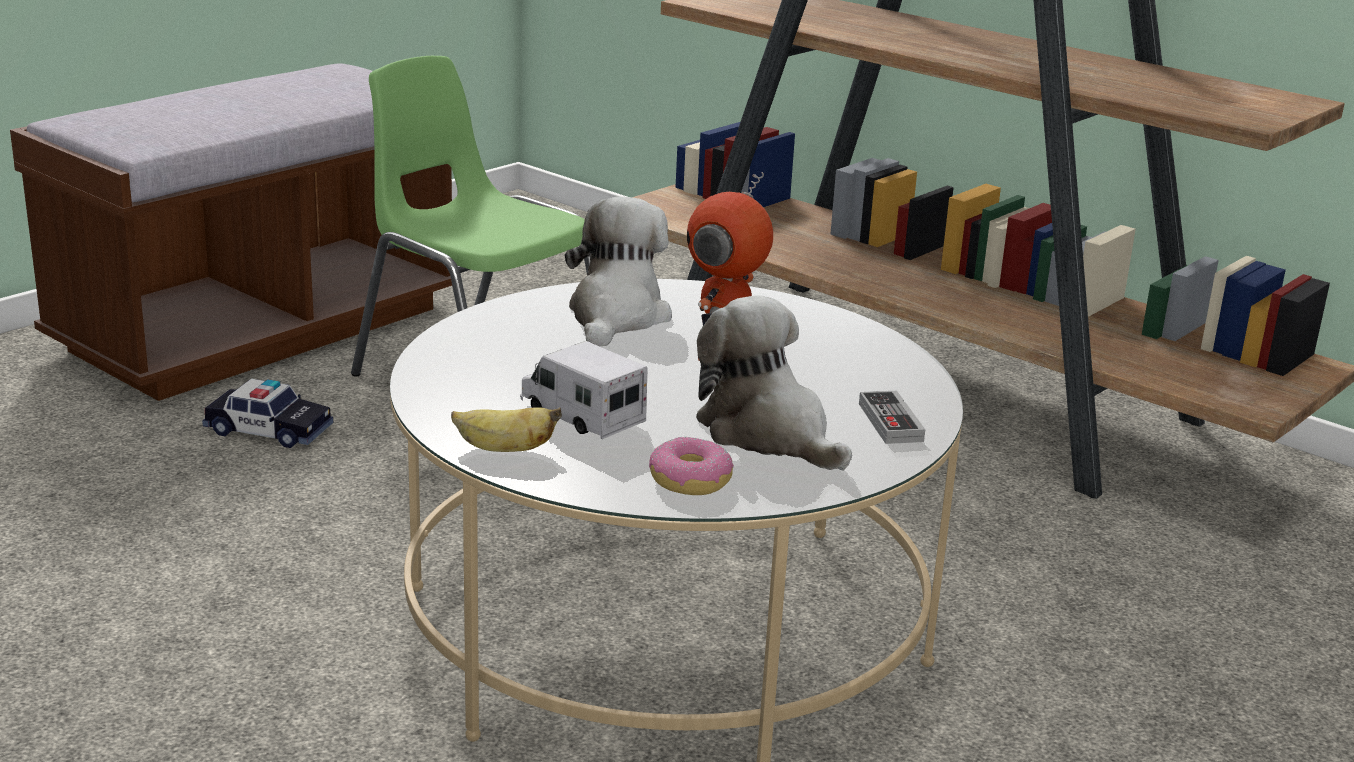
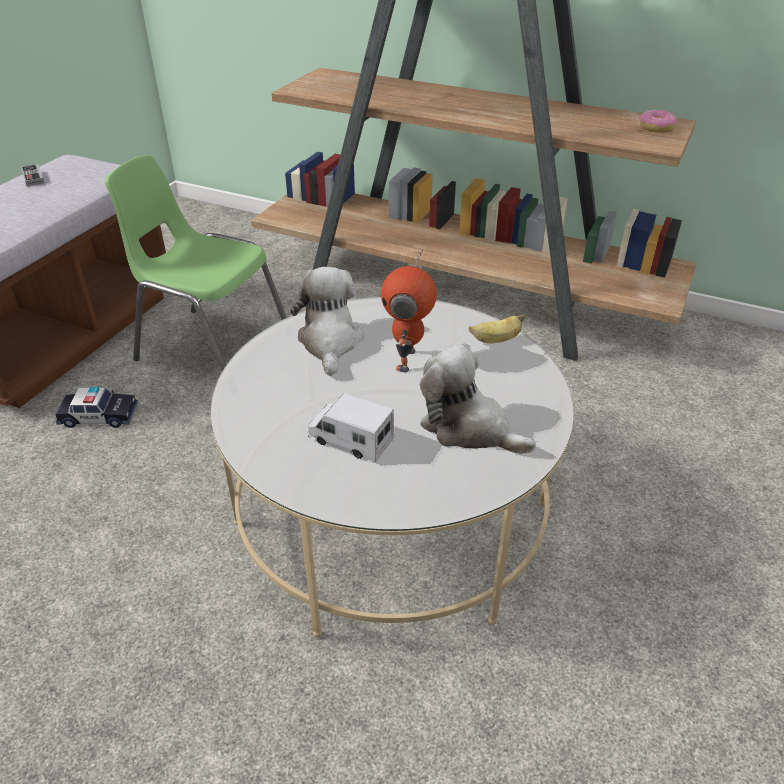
camera: 15 degrees left, 15 degrees up
banana [451,407,562,452] -> banana moved to [469,314,525,343]
donut [649,437,734,495] -> donut moved to [639,110,677,133]
game controller [859,391,925,444] -> game controller moved to [21,164,45,186]

